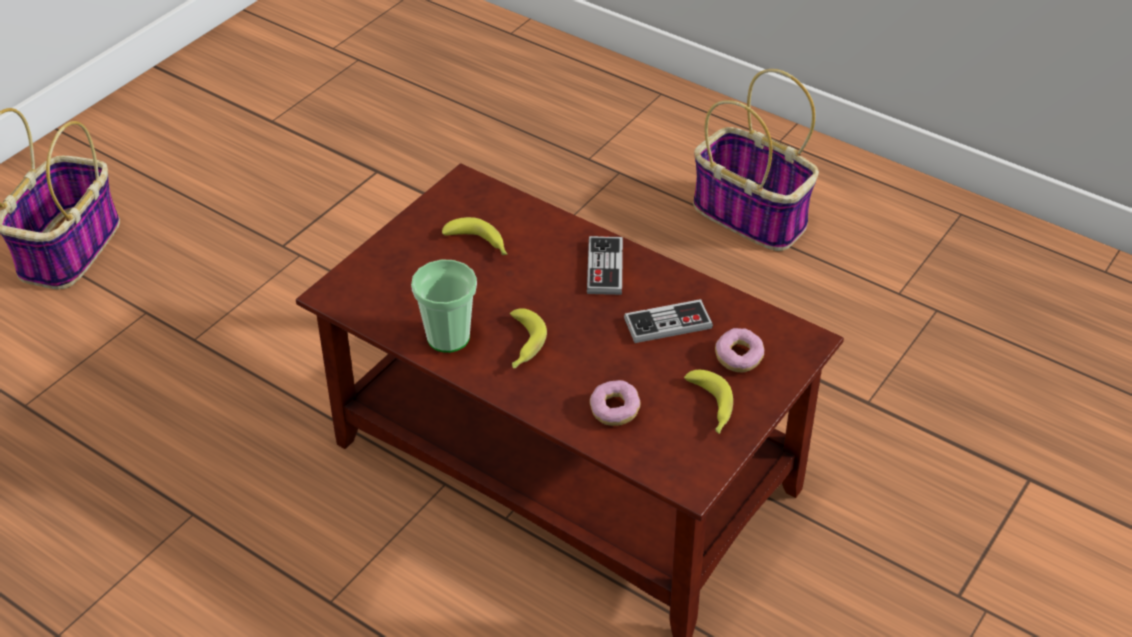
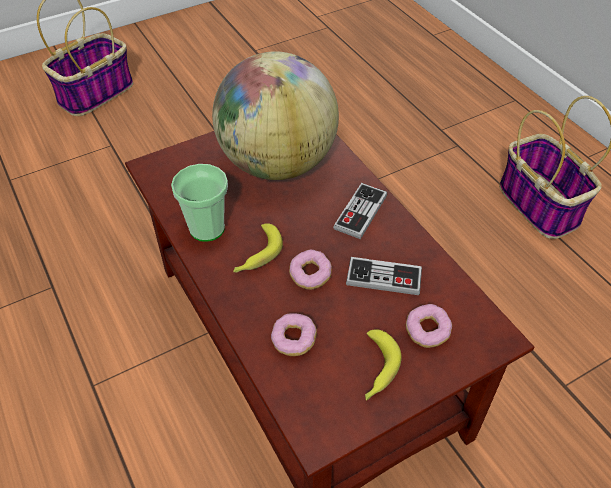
camera: 25 degrees right, 5 degrees up
banana [442,217,508,255] -> globe [212,51,339,180]
none -> donut [289,249,332,290]

